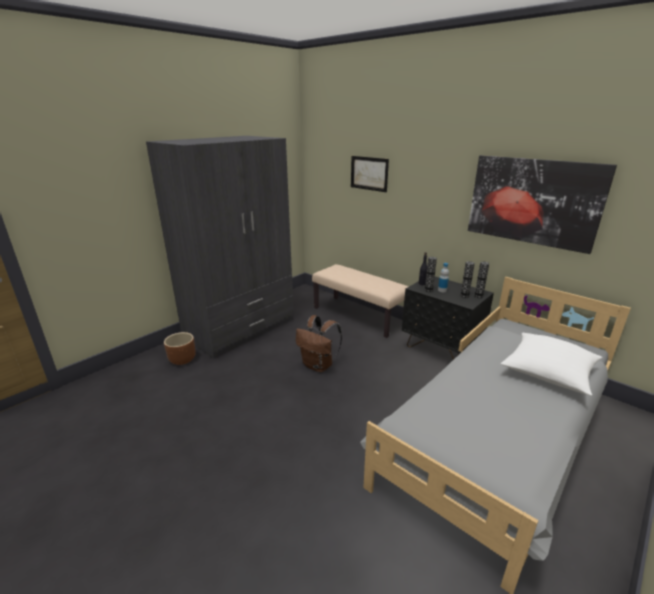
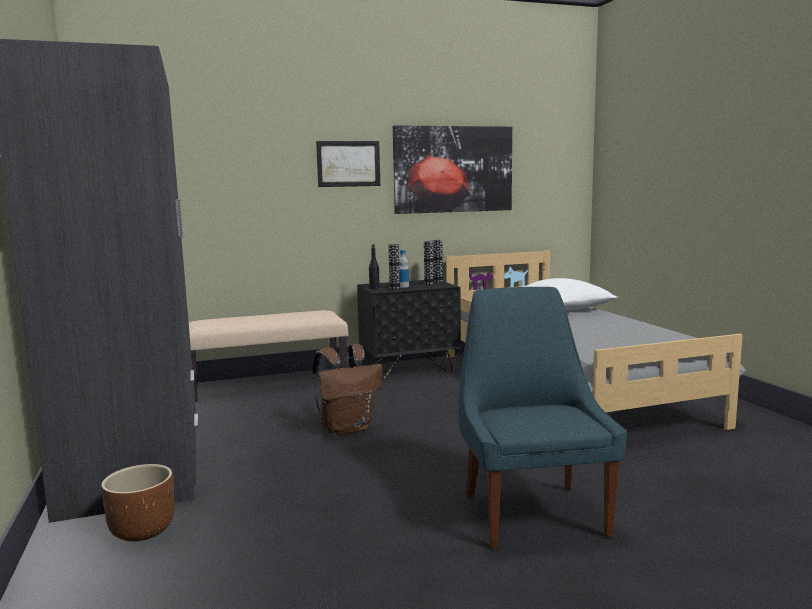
camera: 60 degrees left, 15 degrees down
picture [351,156,389,192] -> picture moved to [316,141,380,187]
none -> blue chair [458,287,627,549]

